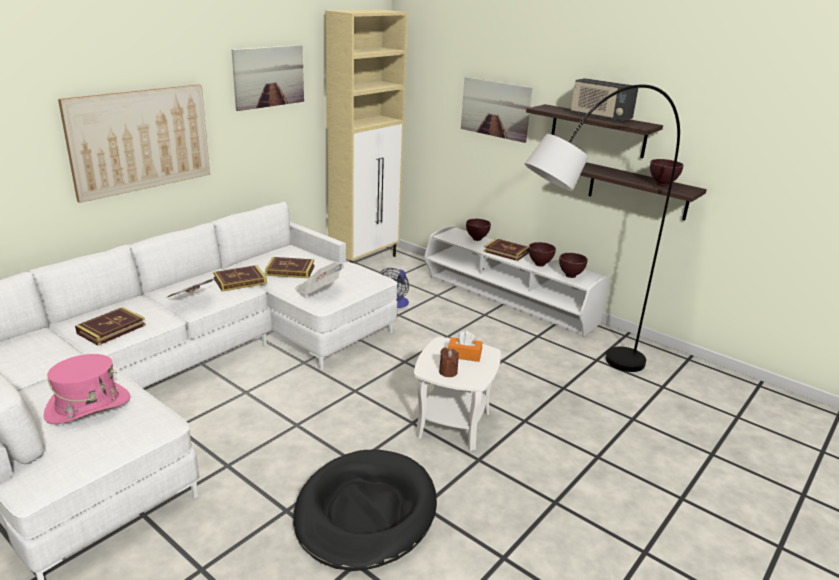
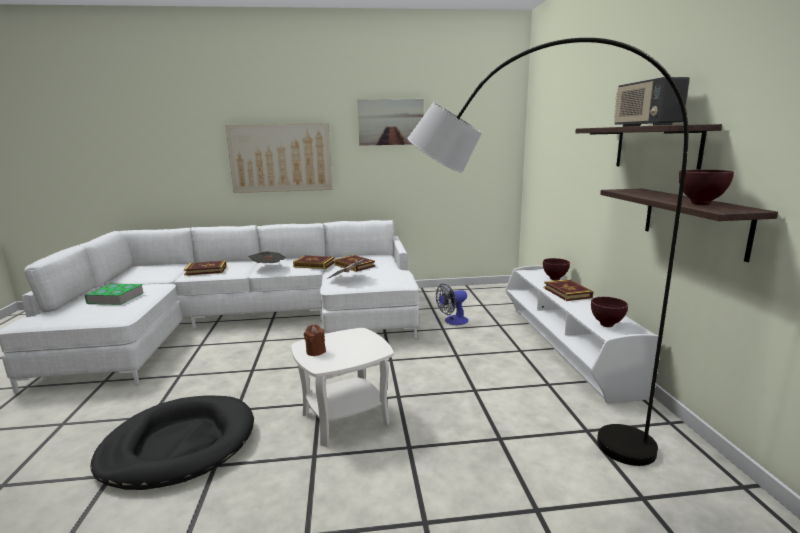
camera: 45 degrees right, 10 degrees down
pink hat [44,354,131,424] -> book [85,284,144,305]
beige cabinet [325,10,408,263] -> none
orange tissue box [448,331,482,362] -> none
picture [461,77,533,143] -> none
brown bowl [529,242,556,267] -> none

